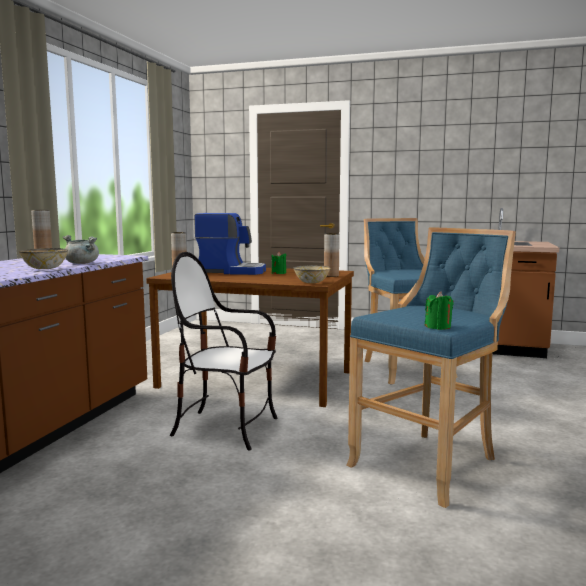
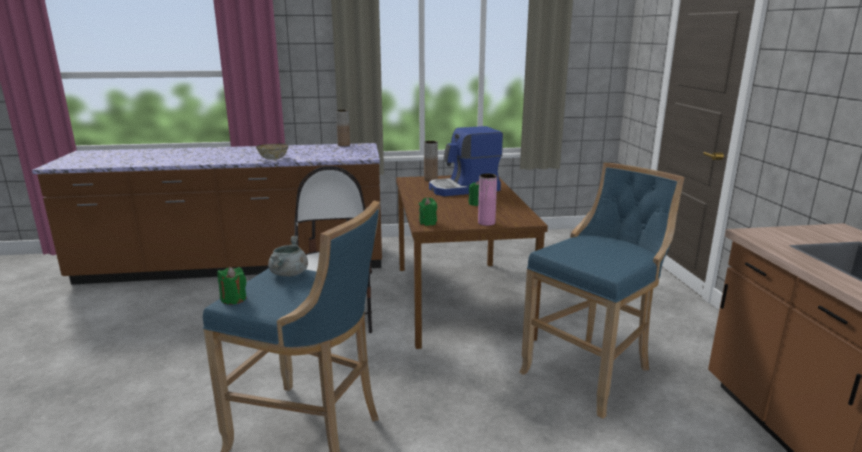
camera: 65 degrees right, 10 degrees up
grey cooking pot [63,235,99,264] -> grey cooking pot moved to [268,236,308,277]
coffee machine [194,213,266,275] -> coffee machine turned 90 degrees clockwise [429,126,503,196]
bowl [294,265,330,283] -> green candle [419,197,437,226]
brown vase [324,233,340,277] -> pink vase [478,174,497,226]

